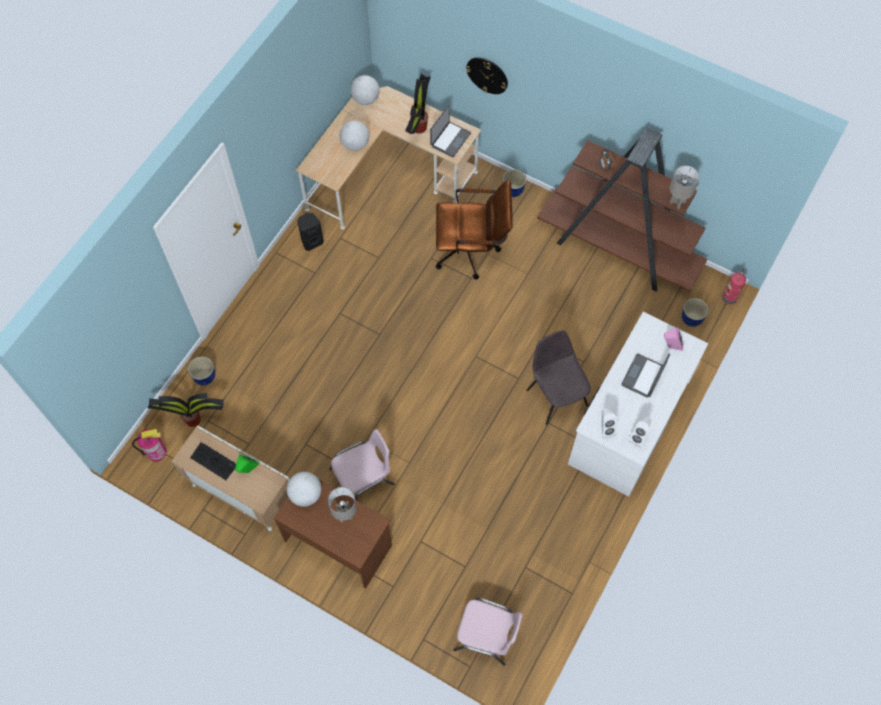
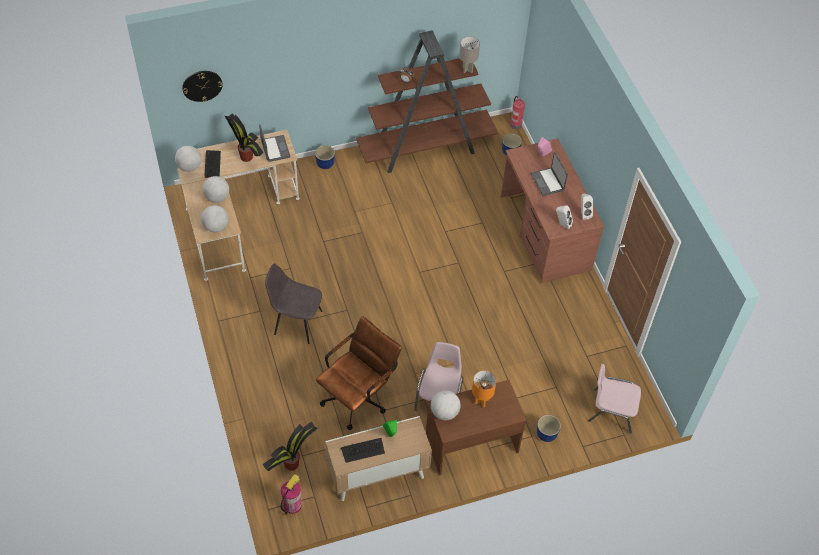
camera: 50 degrees left, 10 degrees down
planter [188,356,215,385] -> planter moved to [537,415,561,442]
black speaker [297,213,324,251] -> none
grey table lamp [328,487,357,523] -> orange table lamp [472,370,496,407]
brown office chair [436,180,513,280] -> brown office chair moved to [316,316,402,430]
pink chair [453,598,523,666] -> pink chair turned 135 degrees counterclockwise [588,364,641,434]
wall clock [466,57,508,94] -> wall clock moved to [182,71,223,102]
grey chair [526,330,591,425] -> grey chair moved to [265,263,323,344]
white desk [568,312,708,497] -> brown desk [501,139,604,283]
none -> globe [201,205,228,232]
none -> keyboard [205,150,221,178]

